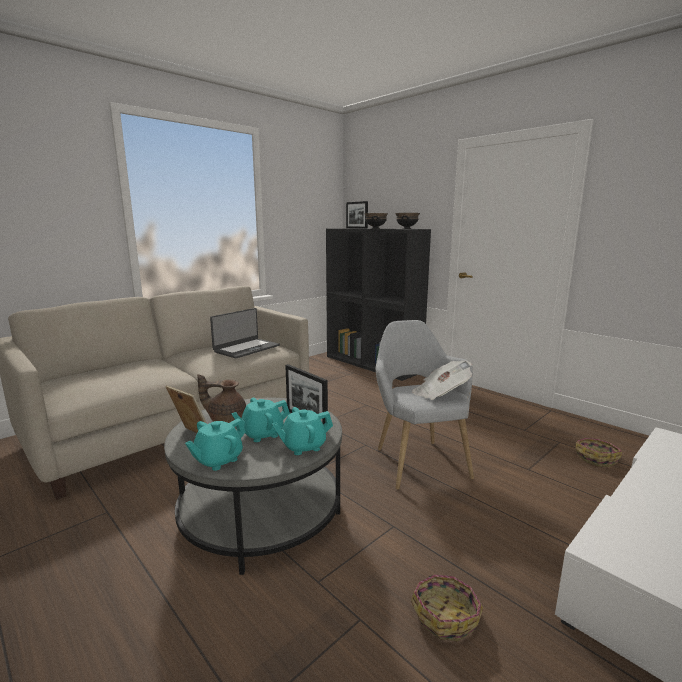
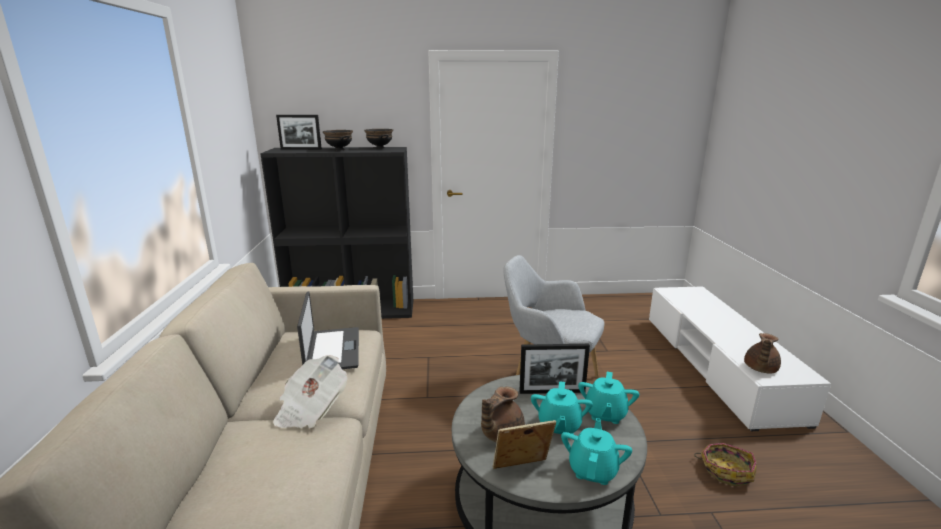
camera: 50 degrees left, 5 degrees up
turquoise teapot [185,418,246,471] -> turquoise teapot turned 150 degrees counterclockwise [561,418,632,485]
newspaper [412,361,472,400] -> newspaper moved to [273,355,347,428]
basket [575,438,622,467] -> none
none -> brown teapot [744,333,781,374]

